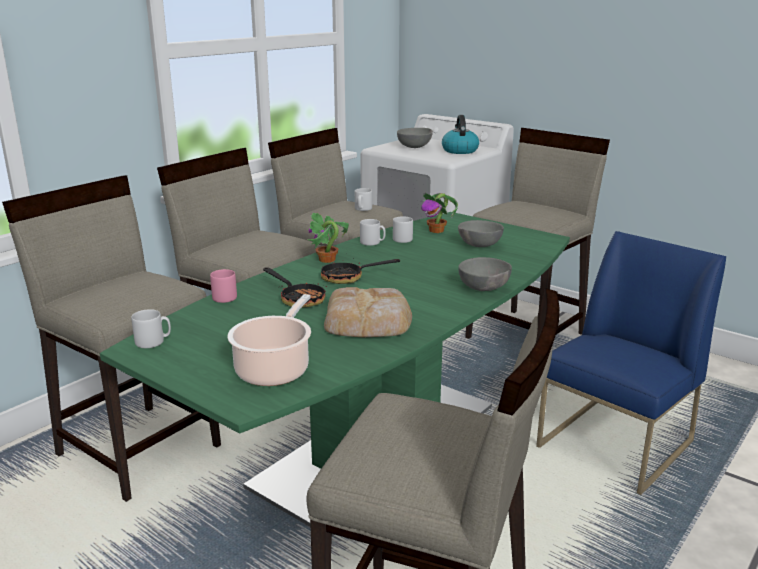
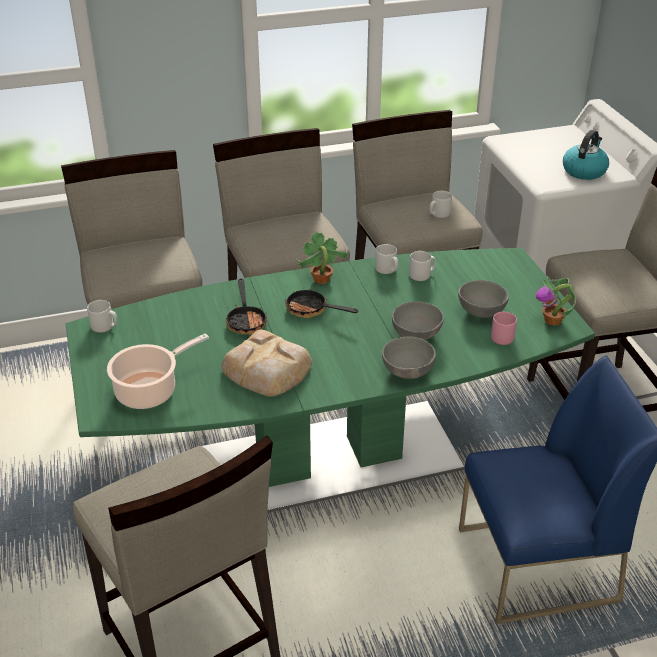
camera: 35 degrees right, 15 degrees up
pink mug [210,269,237,303] -> pink mug moved to [491,312,517,345]
grey bowl [397,128,433,148] -> grey bowl moved to [392,302,444,340]
potted plant [421,193,458,233] -> potted plant moved to [536,276,576,325]

